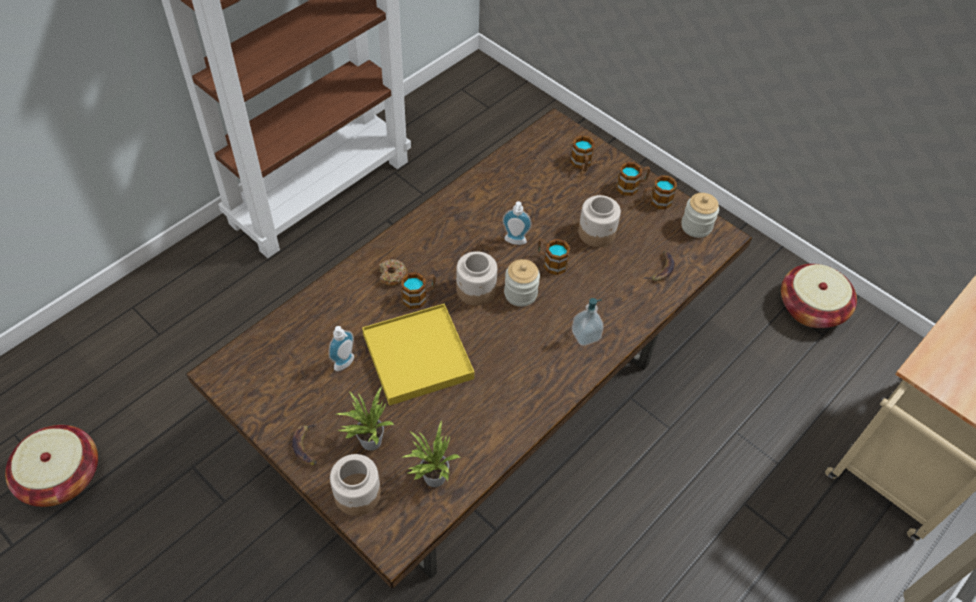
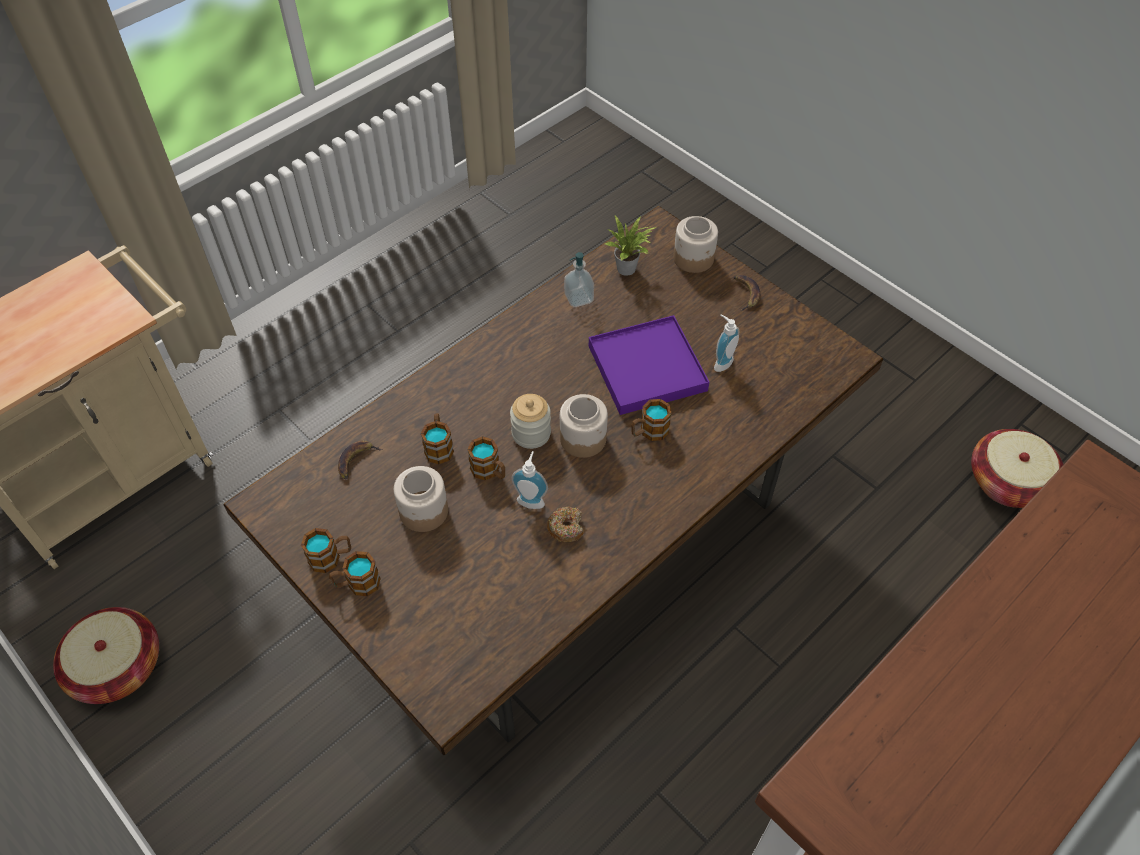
camera: 175 degrees left, 0 degrees up
potted plant [336,386,394,451] -> none
yellow tray [362,304,474,406] -> purple tray [589,315,709,415]
donut [379,259,408,286] -> donut moved to [547,507,584,542]
mug [570,135,595,172] -> mug moved to [421,413,454,464]
soap dispenser [572,298,604,346] -> soap dispenser moved to [564,252,594,307]
jar [681,193,719,238] -> none

